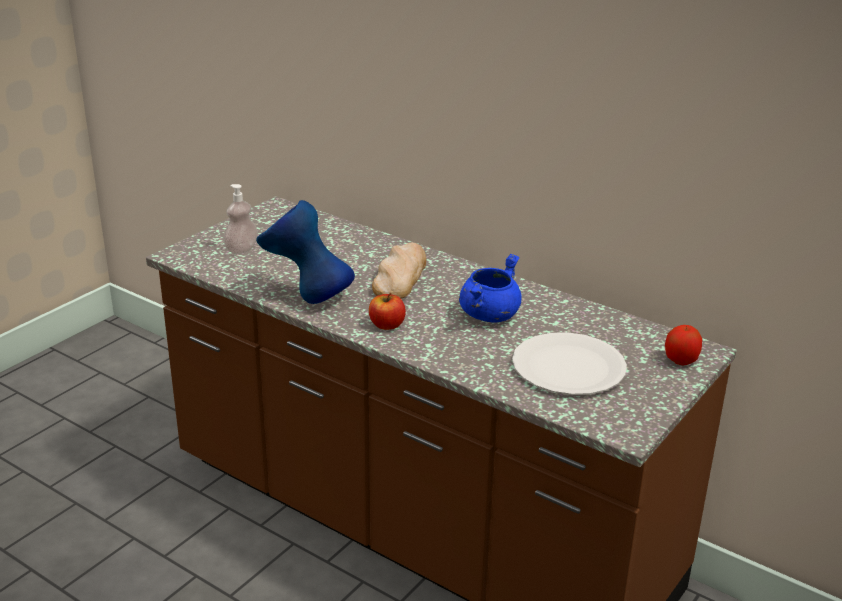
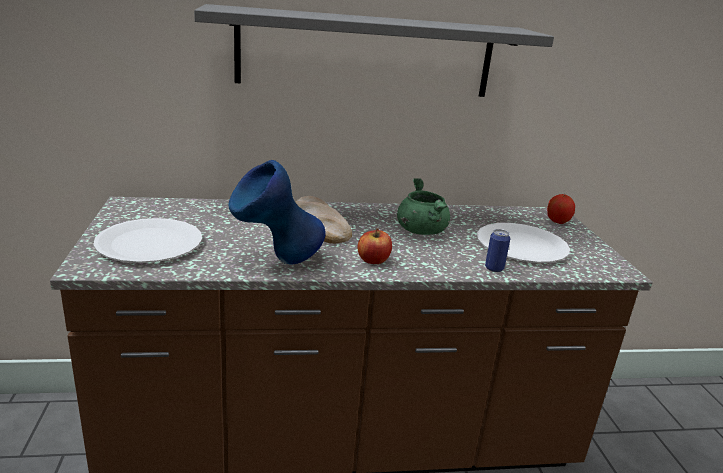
camera: 45 degrees left, 5 degrees down
soap dispenser [224,184,258,254] -> white plate [93,218,202,263]
blue cooking pot [459,254,522,322] -> green cooking pot [397,178,450,235]
none -> grey shelf [194,4,554,97]
none -> can [485,229,510,272]

